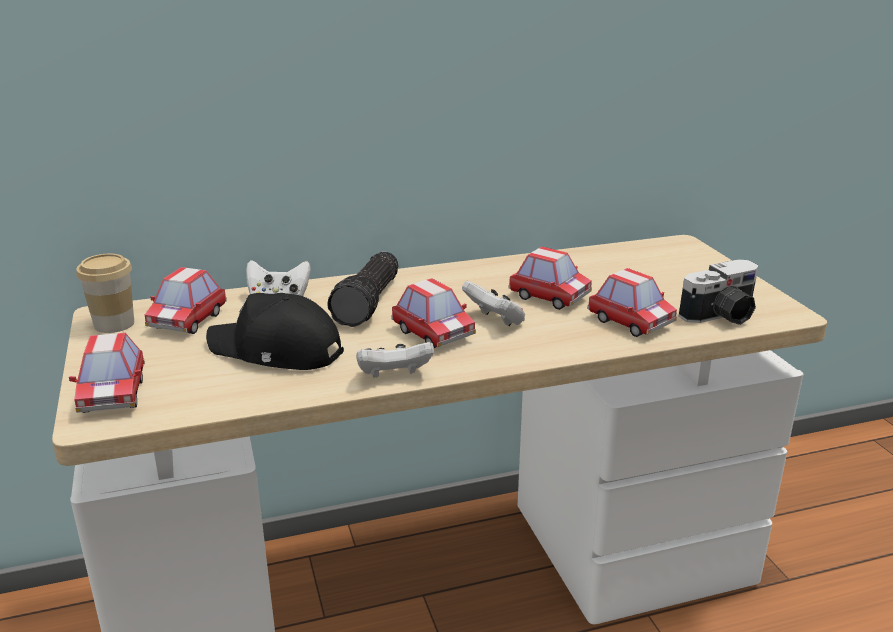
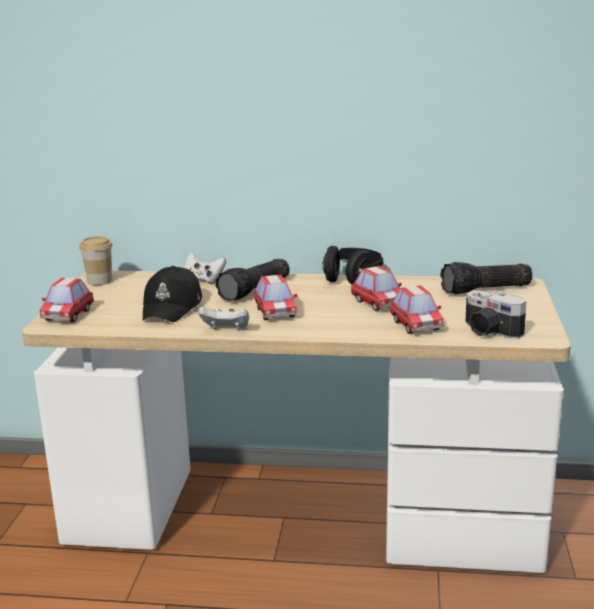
camera: 25 degrees right, 5 degrees down
toy car [145,267,227,334] -> none
black cap [206,293,344,370] -> black cap turned 120 degrees counterclockwise [143,266,202,322]
white game controller [462,281,525,326] -> none
camera [679,259,759,325] -> camera turned 45 degrees clockwise [465,291,526,339]
none -> black headphones [322,246,383,284]
none -> flashlight [440,262,532,294]

